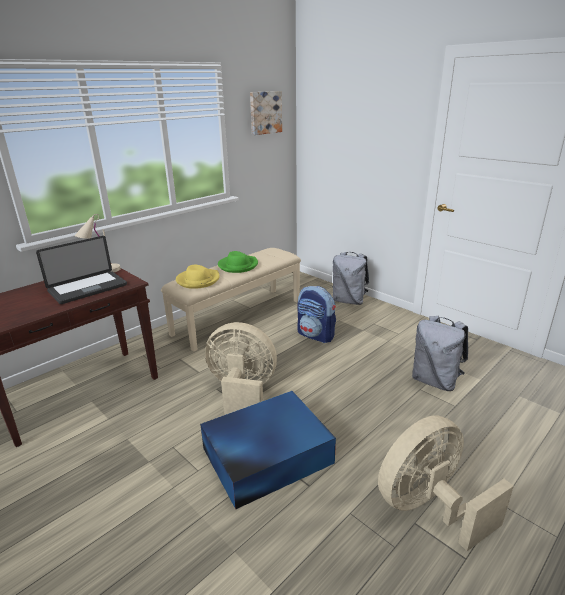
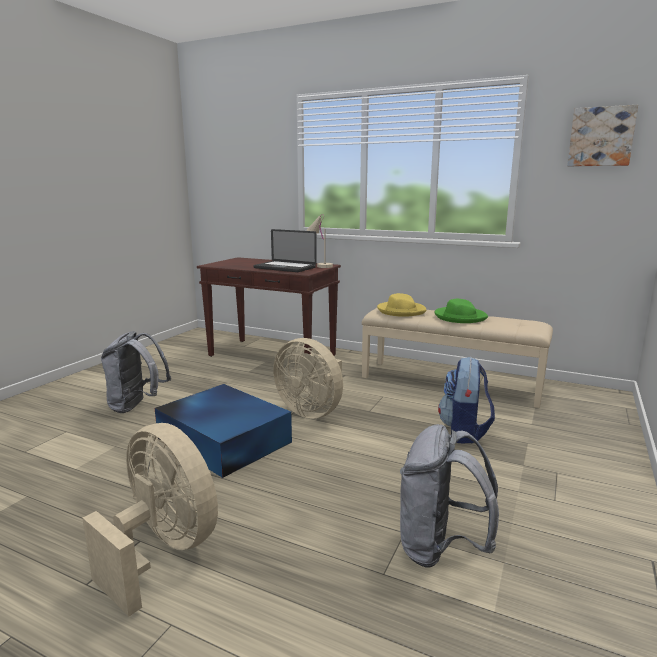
camera: 70 degrees right, 10 degrees down
beige fan [205,322,277,415] -> beige fan turned 135 degrees clockwise [273,338,343,419]
grey backpack [332,252,369,305] -> grey backpack moved to [101,331,171,413]

